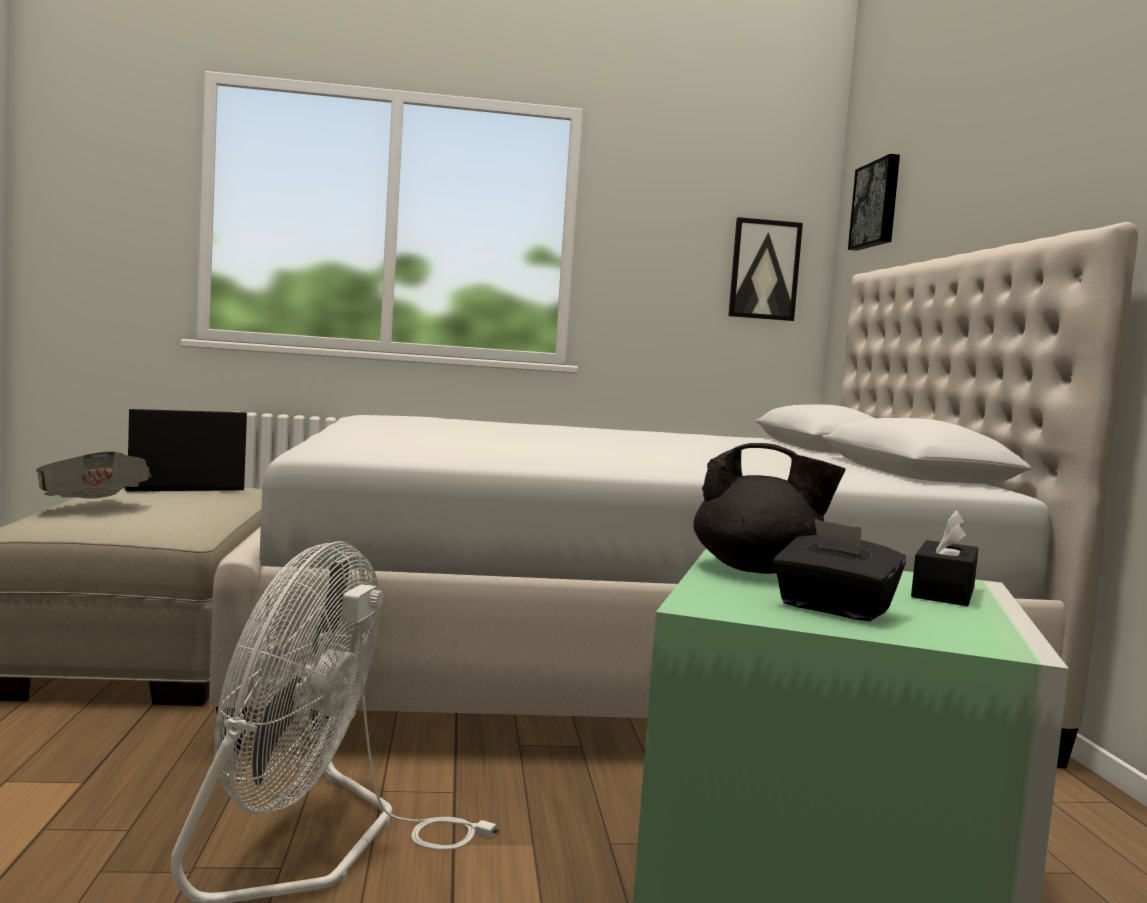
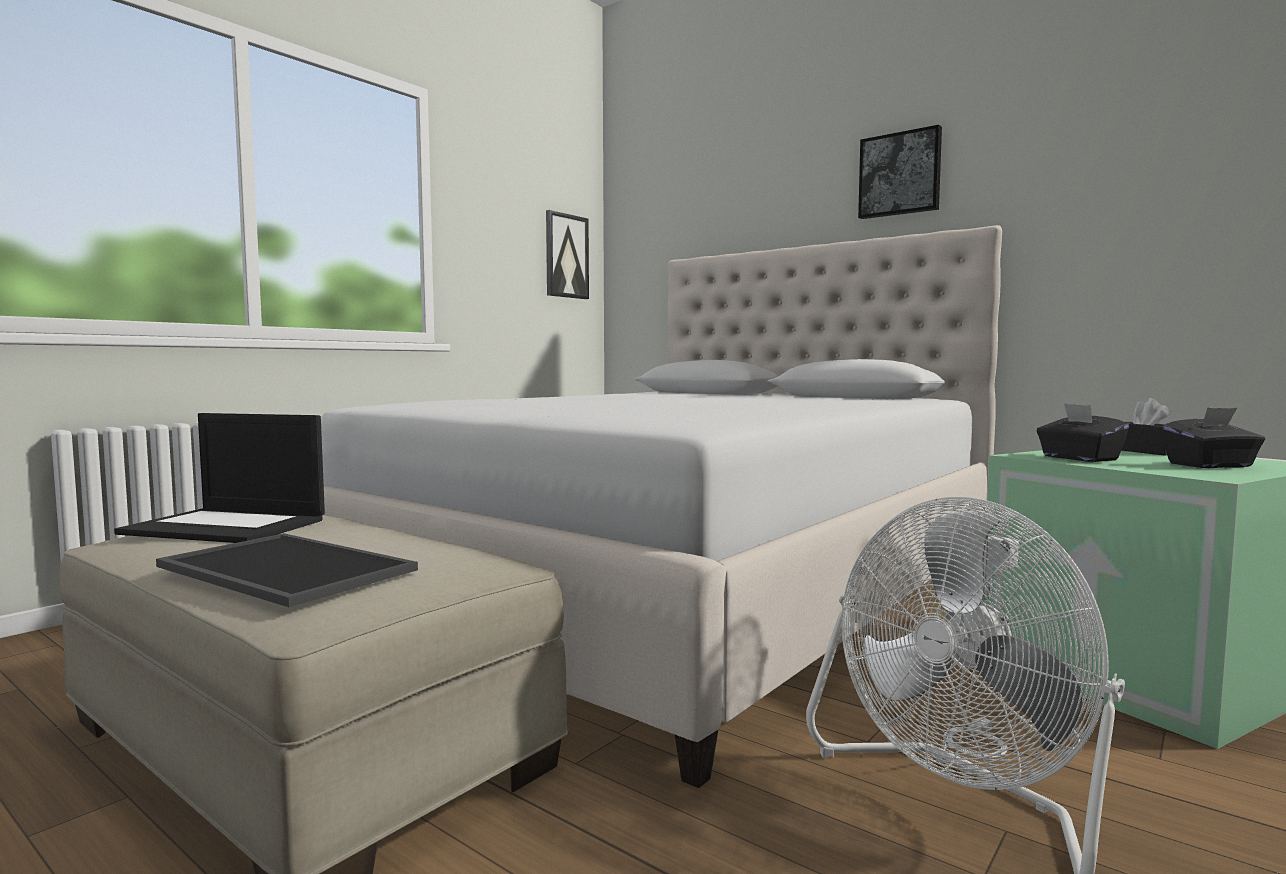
camera: 45 degrees left, 0 degrees up
newspaper [36,451,151,499] -> tray [156,533,418,607]
laptop [124,409,247,491] -> laptop turned 90 degrees counterclockwise [114,413,325,543]
black teapot [694,443,846,574] -> black tissue box [1037,403,1129,462]
picture [848,154,900,251] -> picture moved to [858,125,942,219]

